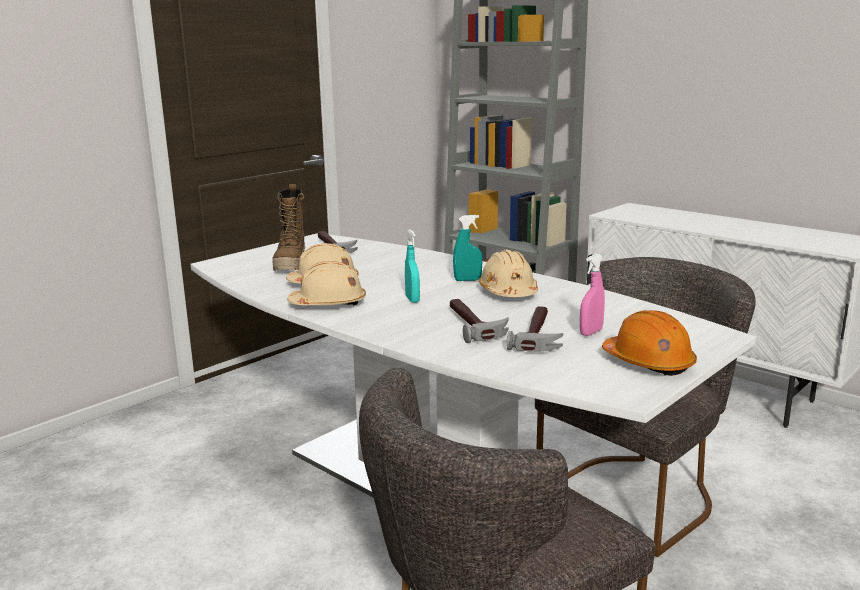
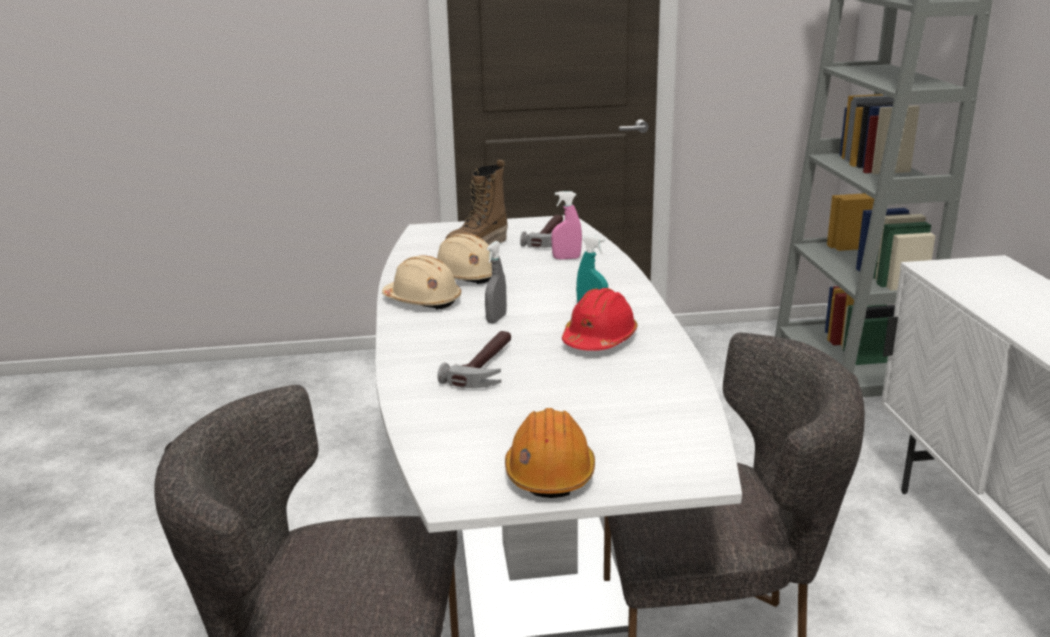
camera: 40 degrees right, 5 degrees up
turquoise spray bottle [405,229,420,303] -> grey spray bottle [485,241,507,323]
beige hard hat [479,250,538,297] -> red hard hat [562,288,638,351]
hammer [507,306,563,352] -> none
pink spray bottle [580,254,605,336] -> pink spray bottle moved to [551,191,582,260]

